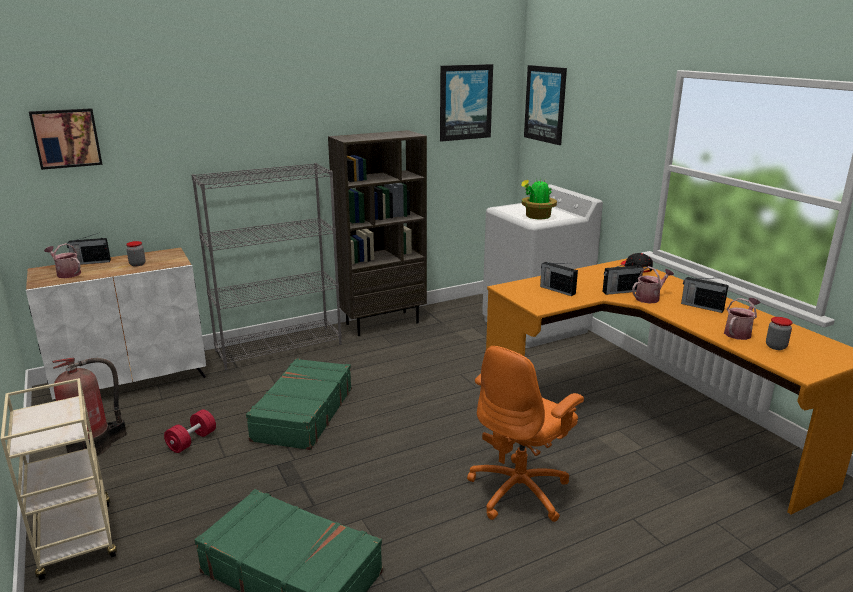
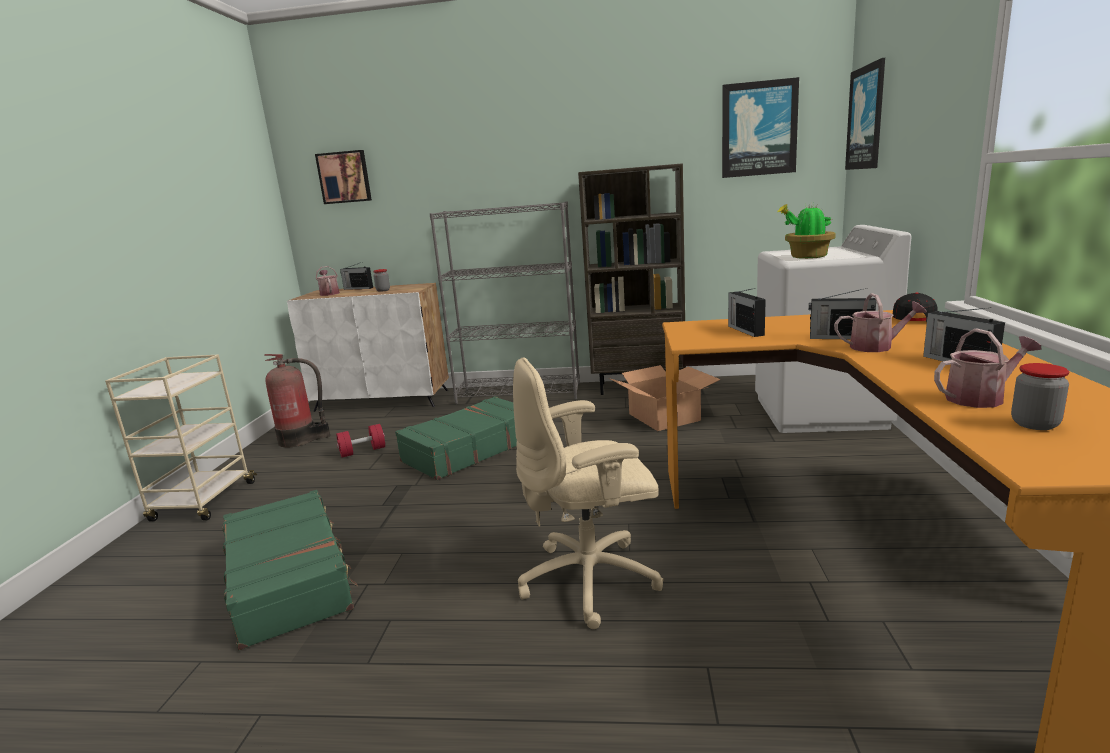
camera: 35 degrees right, 5 degrees down
orange office chair [467,346,584,522] -> beige office chair [513,357,664,629]
none -> cardboard box [609,365,721,431]

